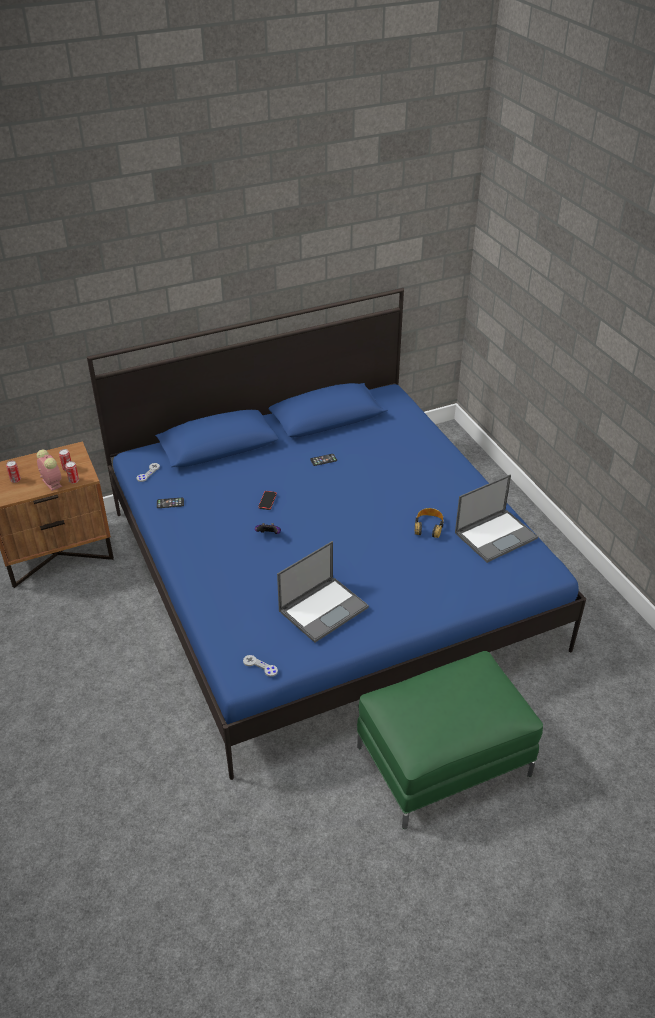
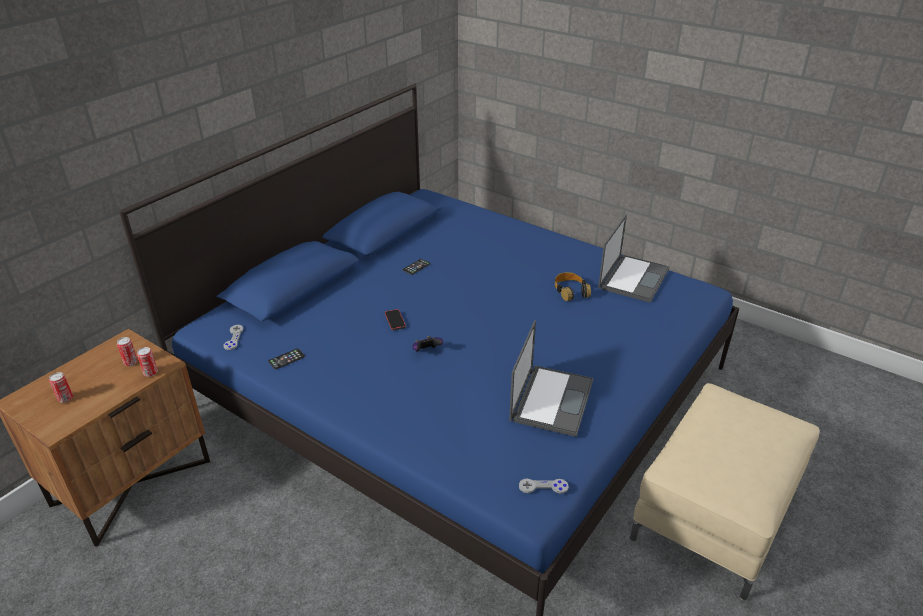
camera: 30 degrees left, 5 degrees down
alarm clock [37,449,62,491] -> none
green ottoman [357,651,543,829] -> beige ottoman [630,383,820,601]

